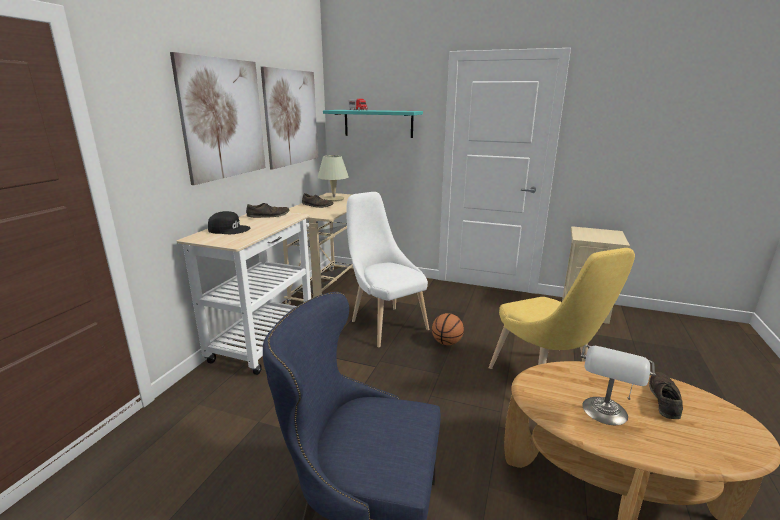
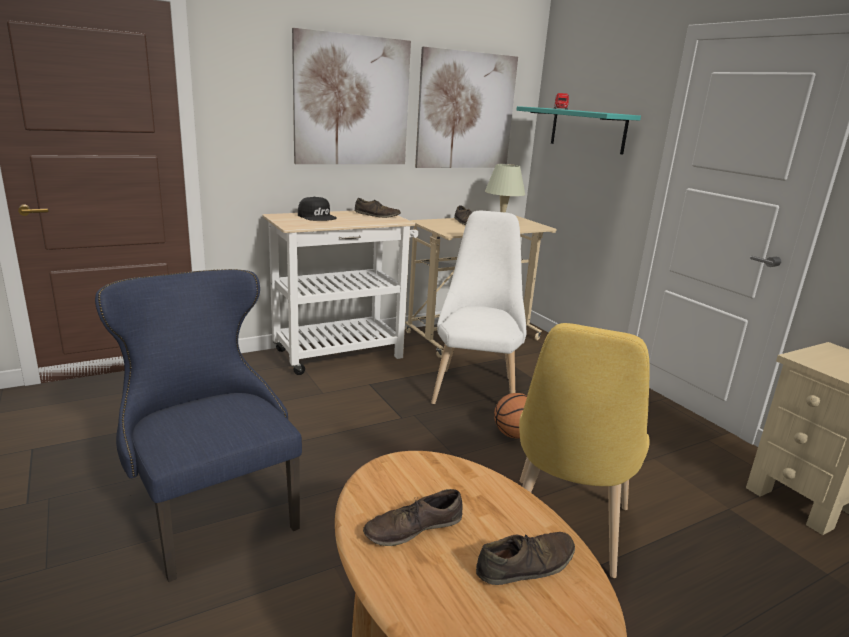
camera: 40 degrees right, 0 degrees up
white table lamp [581,345,656,425] -> brown shoe [363,489,463,546]

